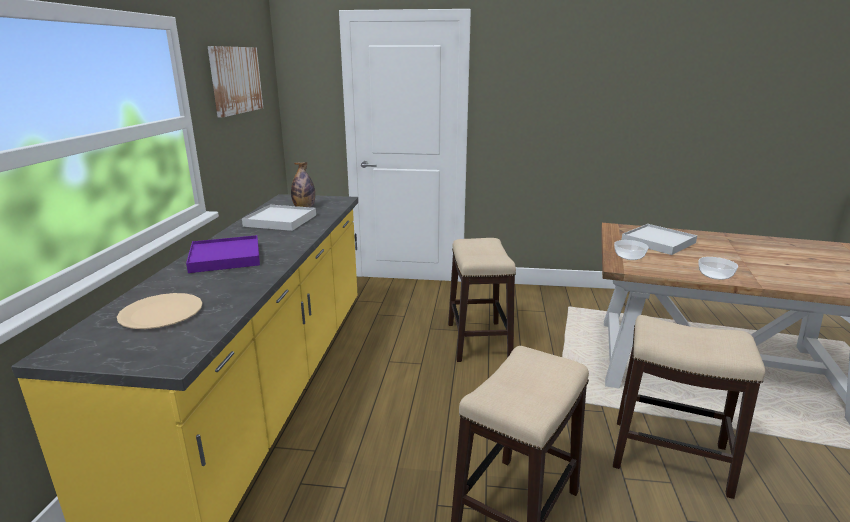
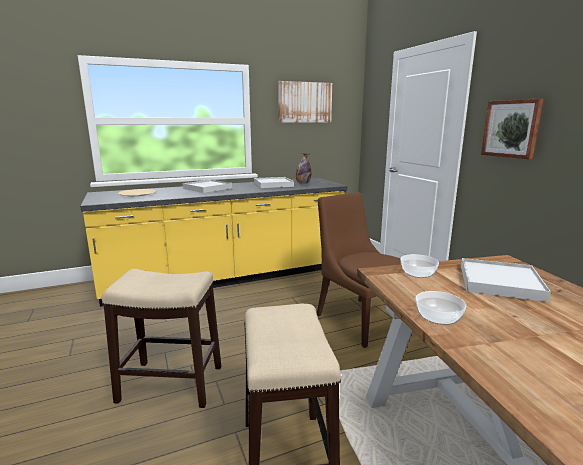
camera: 60 degrees right, 5 degrees down
purple tray [186,235,260,273] -> white tray [183,180,232,193]
stool [448,238,516,362] -> brown chair [317,192,401,348]
none -> picture [481,99,544,159]

